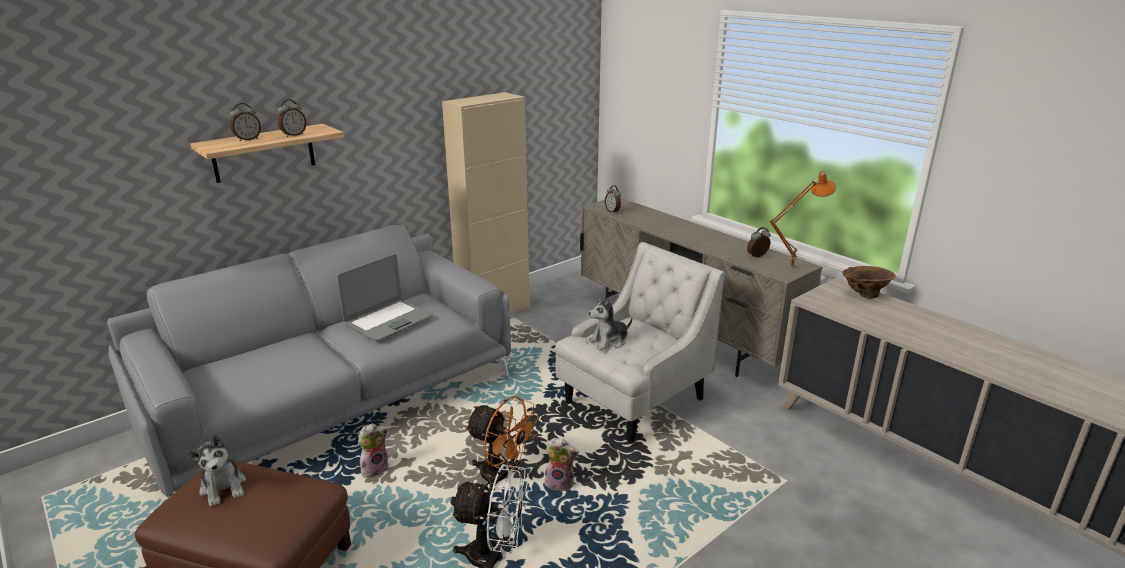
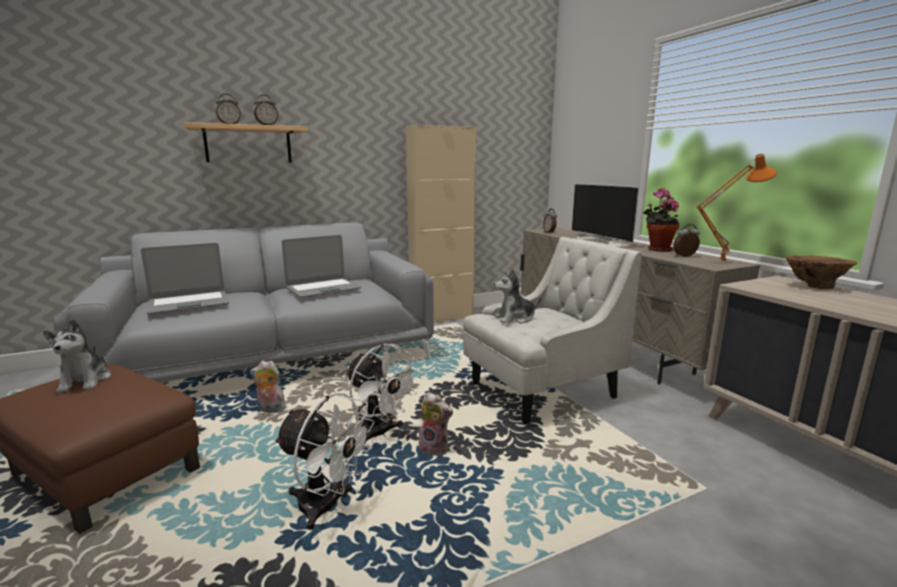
camera: 15 degrees right, 10 degrees down
plush toy [358,423,389,478] -> plush toy turned 150 degrees counterclockwise [250,361,289,413]
orange fan [465,396,538,492] -> white fan [346,344,421,444]
none -> laptop [141,243,229,314]
none -> television [571,184,639,246]
none -> potted plant [643,188,680,252]

